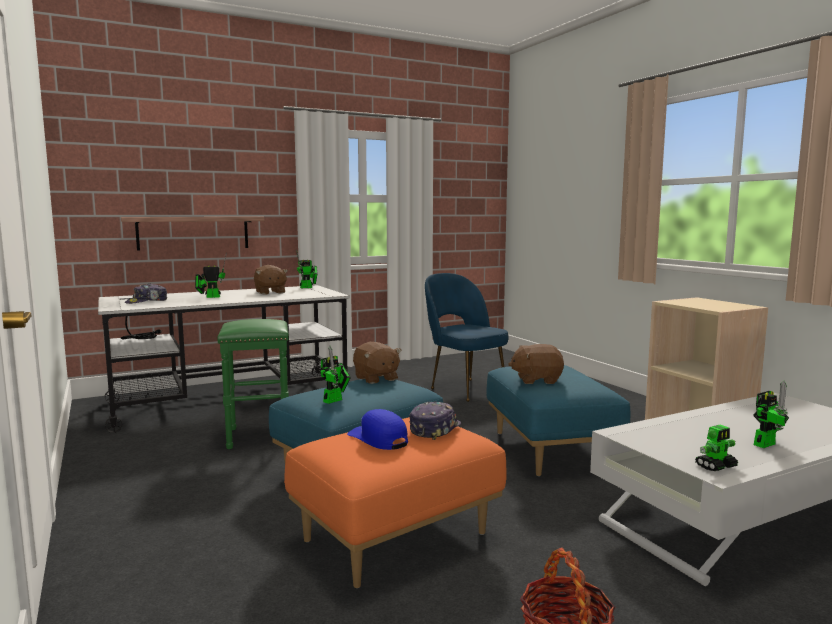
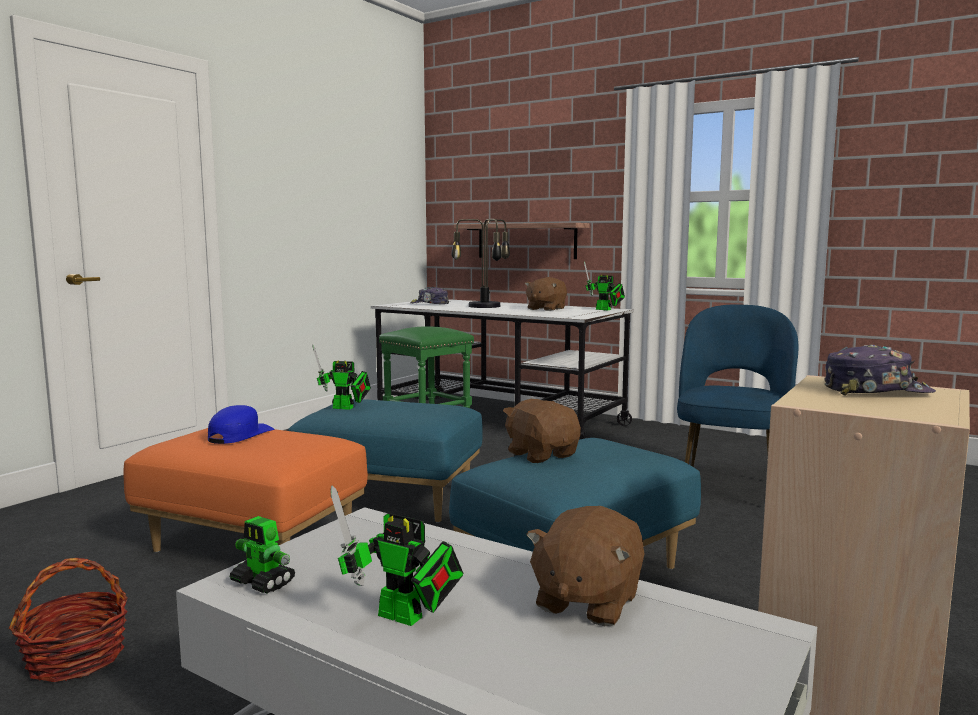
camera: 60 degrees right, 0 degrees up
toy robot [195,252,227,298] -> table lamp [452,219,510,308]
brown plush toy [353,342,401,384] -> brown plush toy moved to [526,506,645,626]
cap [409,401,461,440] -> cap moved to [825,344,936,395]

